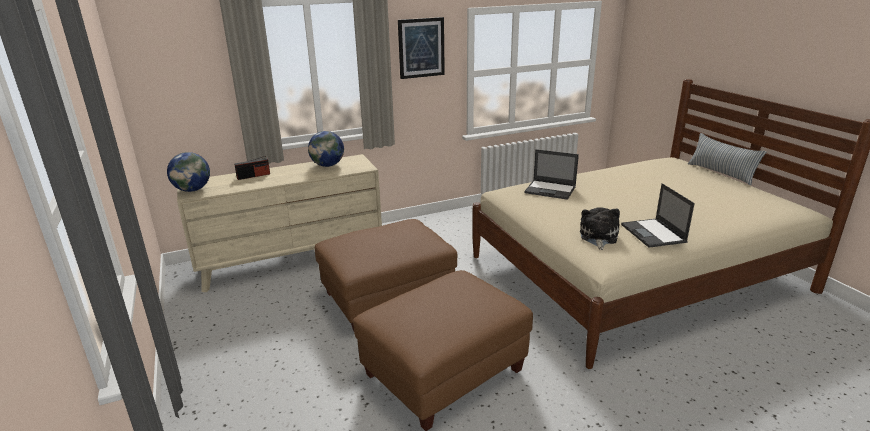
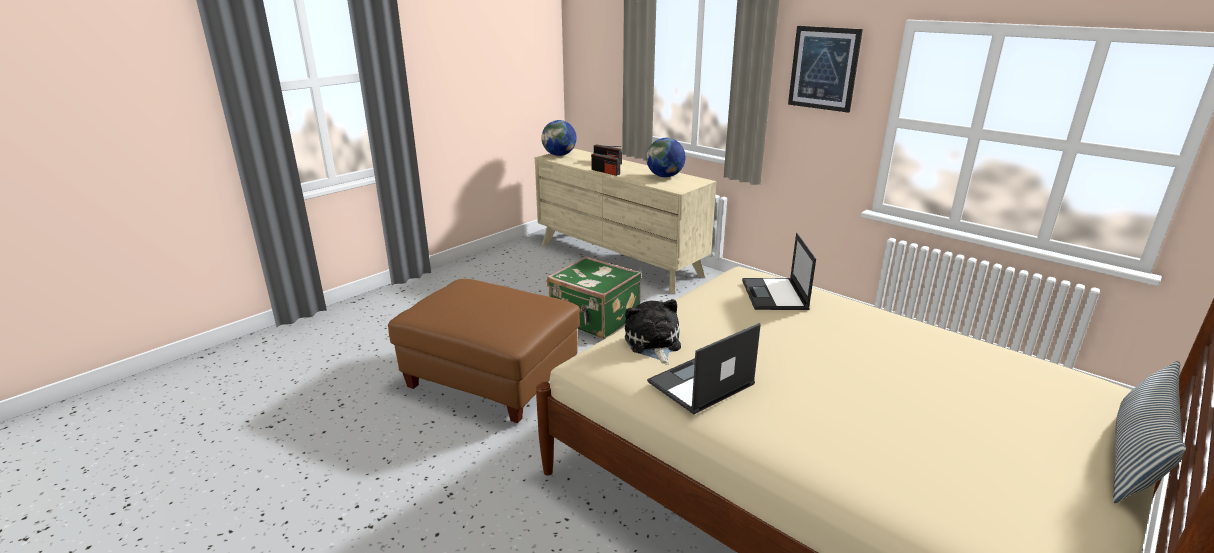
camera: 65 degrees right, 0 degrees up
brown ottoman [315,219,458,331] -> green suitcase [547,256,642,339]
plush toy [580,207,620,250] -> plush toy turned 90 degrees counterclockwise [625,299,681,364]
none -> radio [591,153,620,176]

